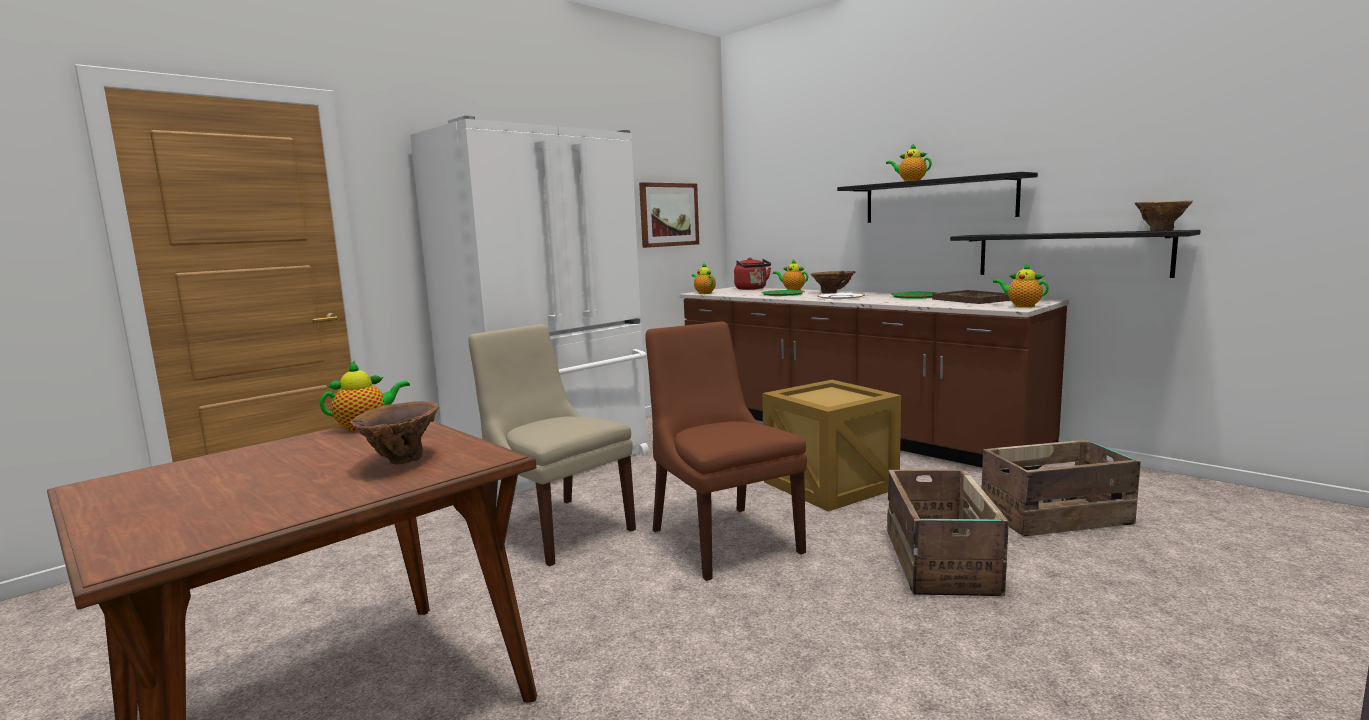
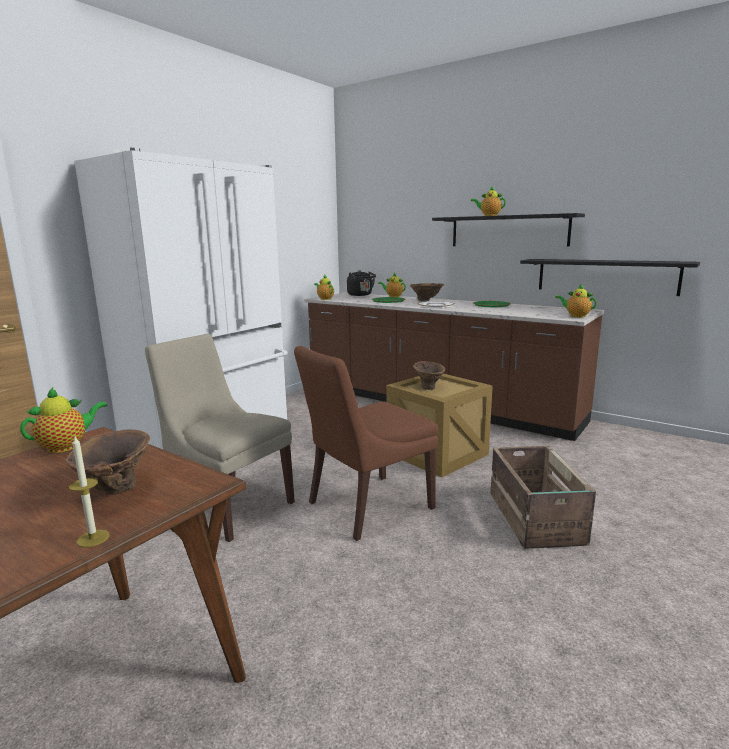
camera: 10 degrees left, 5 degrees up
picture [639,182,699,248] -> none
brown chair [645,321,807,581] -> brown chair turned 90 degrees counterclockwise [294,346,438,541]
red kettle [734,257,771,290] -> black kettle [347,270,376,296]
brown tray [932,290,1011,304] -> none
crate [982,440,1141,537] -> none
brown vase [1135,201,1193,231] -> brown vase moved to [413,361,445,390]
none -> candle [69,437,110,548]

